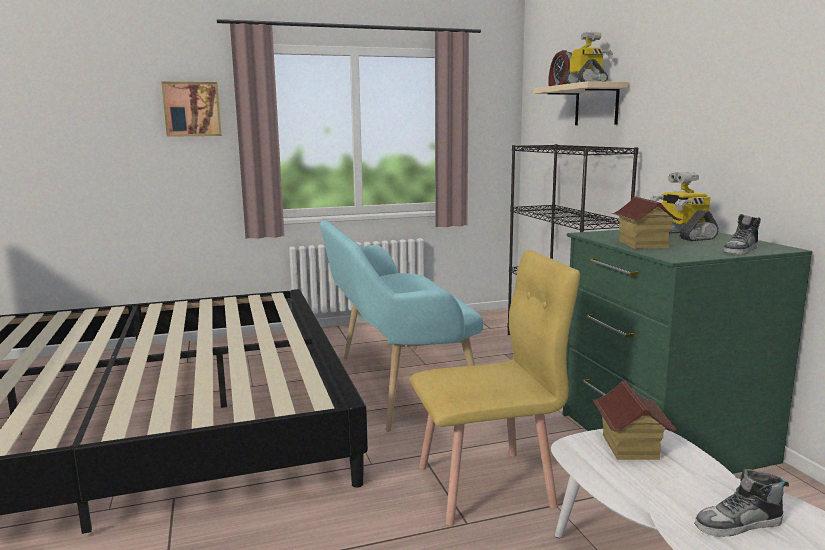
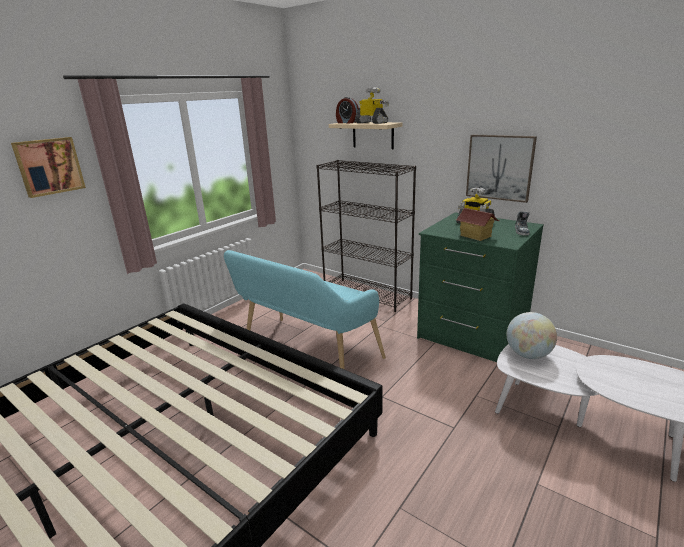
camera: 35 degrees left, 10 degrees up
yellow chair [410,250,580,526] -> none
toy house [593,381,677,460] -> globe [506,312,557,359]
shoe [694,469,789,537] -> none
none -> picture [466,134,537,203]

